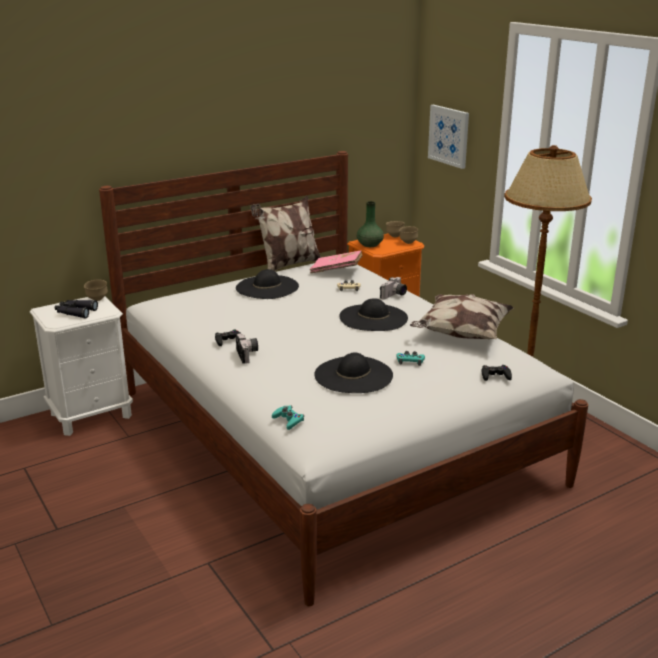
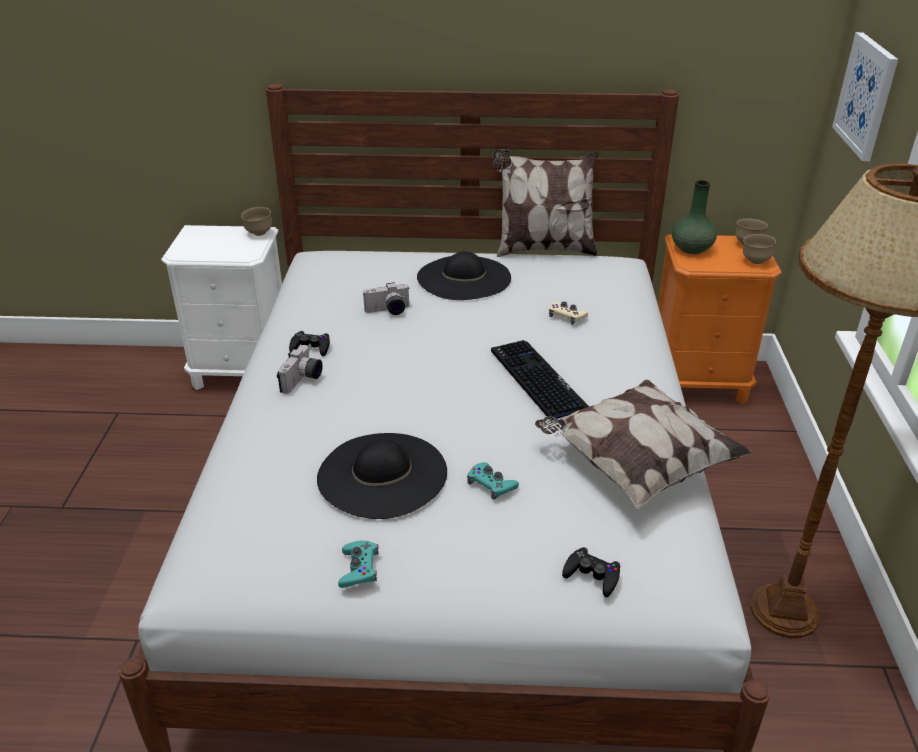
camera: 35 degrees right, 10 degrees up
black binoculars [55,300,98,319] -> none
turquoise game controller [272,405,304,430] -> turquoise game controller moved to [338,541,379,588]
pink book [310,251,363,273] -> none
black hat [339,298,408,331] -> keyboard [491,340,589,422]
camera [380,277,407,300] -> camera moved to [363,282,409,315]

